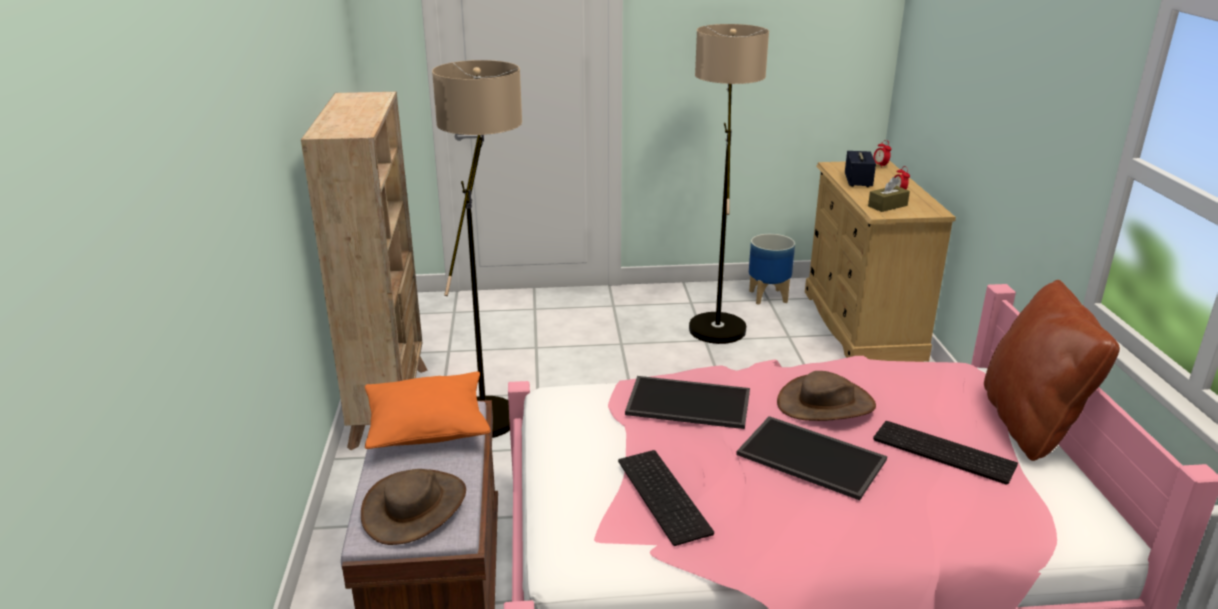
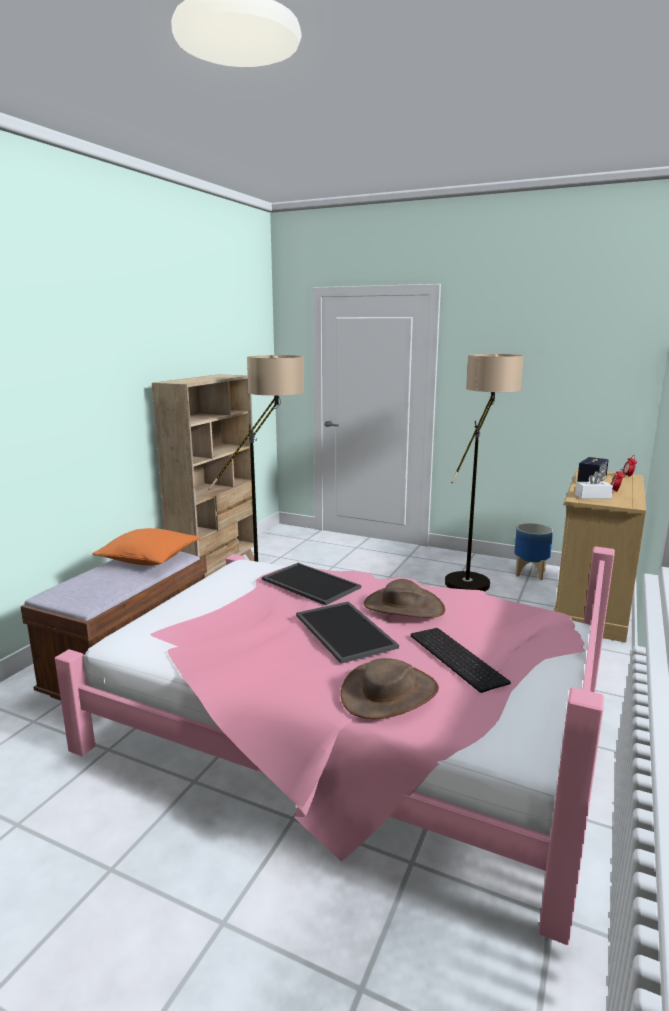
camera: 30 degrees right, 10 degrees down
brown hat [361,469,466,545] -> brown hat moved to [340,658,439,719]
keyboard [618,450,714,546] -> none
brown tissue box [868,177,910,212] -> white tissue box [575,471,613,499]
brown pillow [984,280,1120,461] -> none

